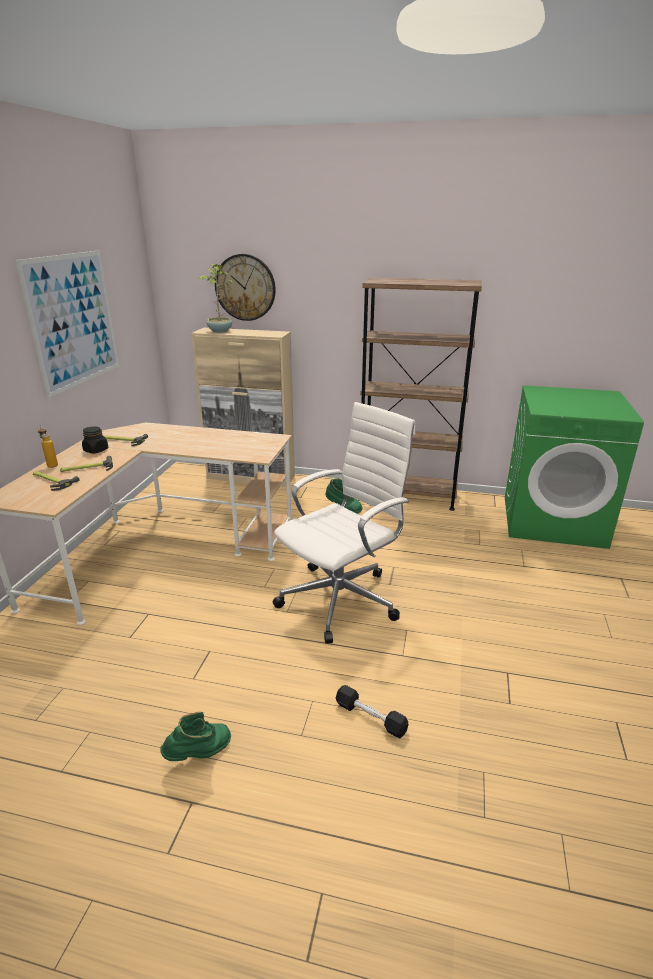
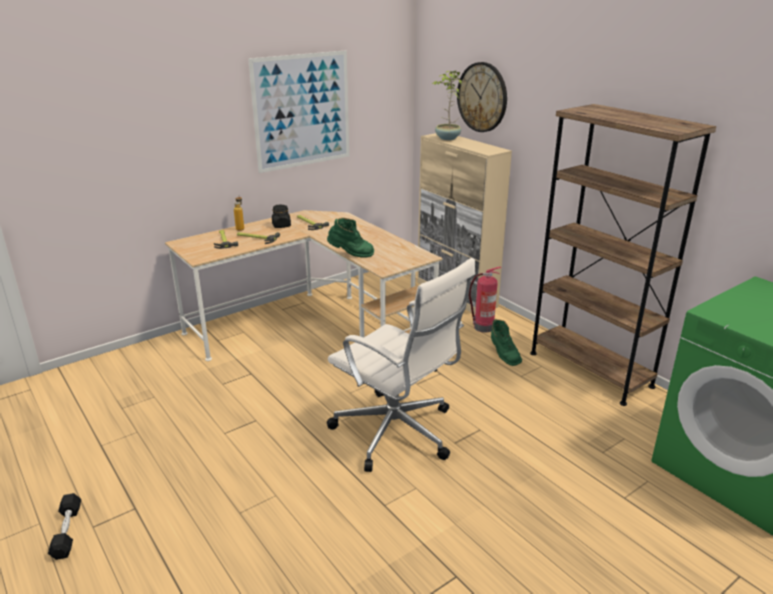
camera: 40 degrees right, 0 degrees up
green boot [160,711,231,761] -> green boot moved to [327,218,374,258]
white office chair [273,402,415,644] -> white office chair turned 45 degrees clockwise [327,258,476,472]
black dumbbell [336,685,409,738] -> black dumbbell moved to [48,493,81,560]
none -> fire extinguisher [469,267,501,333]

